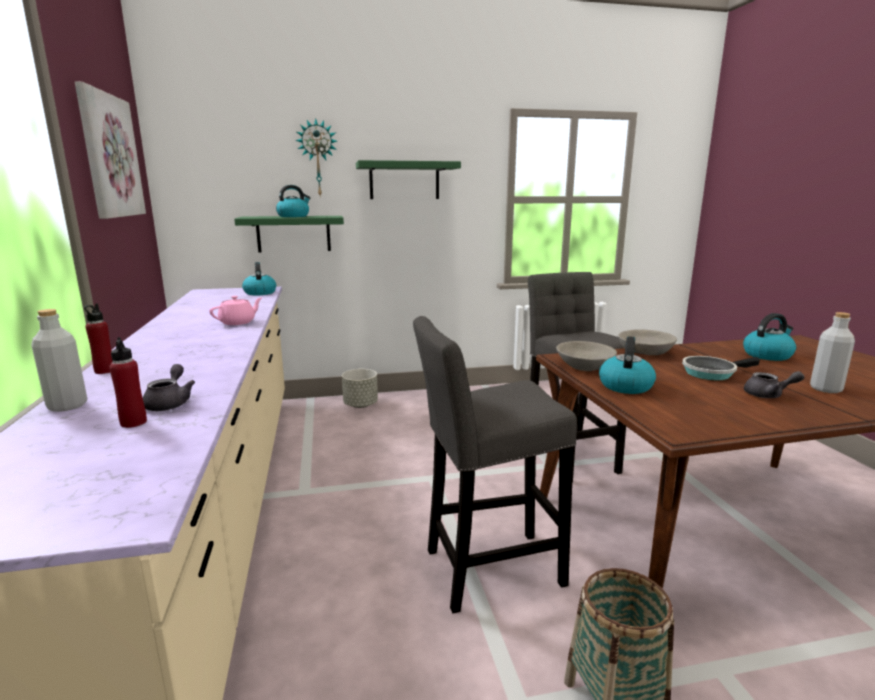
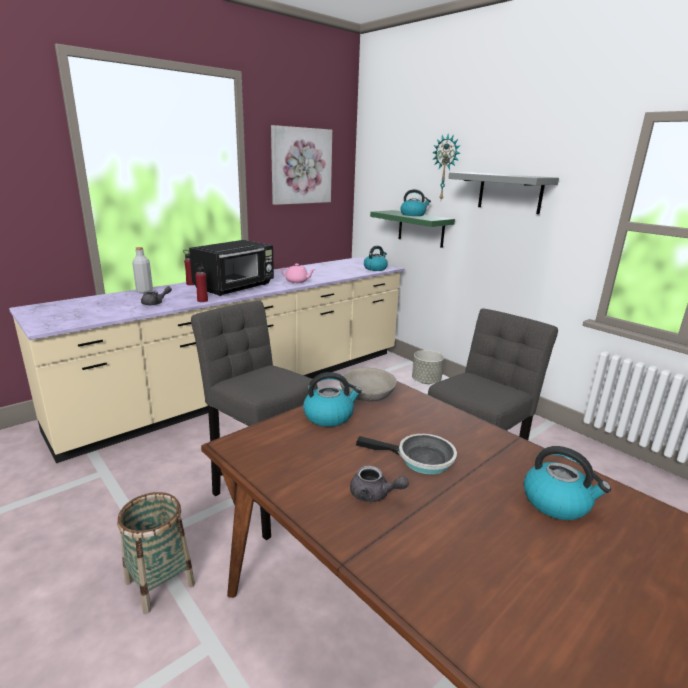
camera: 60 degrees right, 5 degrees up
red bottle [109,337,147,428] -> red bottle moved to [195,262,208,302]
green shelf [356,160,461,199] -> grey shelf [448,173,559,214]
grey bowl [618,329,677,355] -> none
frying pan [682,356,760,380] -> frying pan turned 150 degrees clockwise [356,434,457,474]
grey teapot [744,371,804,398] -> grey teapot turned 45 degrees counterclockwise [350,466,409,502]
grey bottle [810,312,855,393] -> none
none -> black microwave [189,240,274,296]

